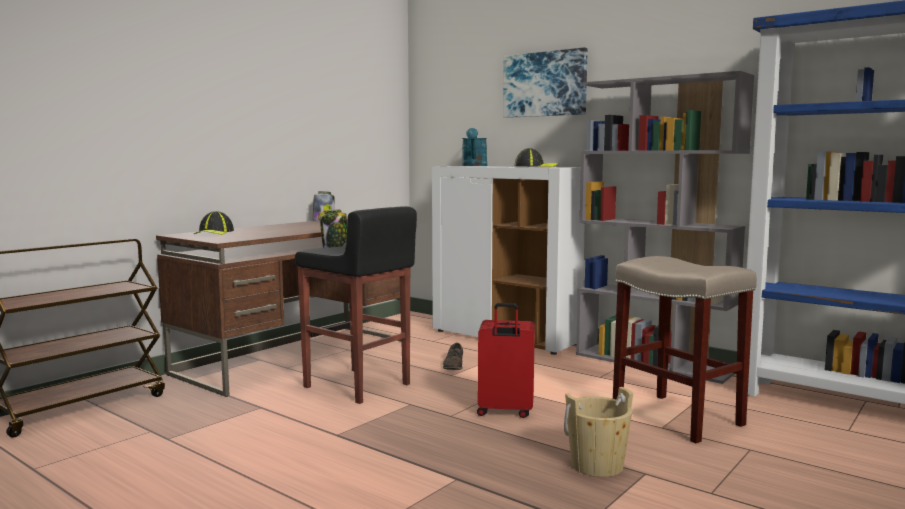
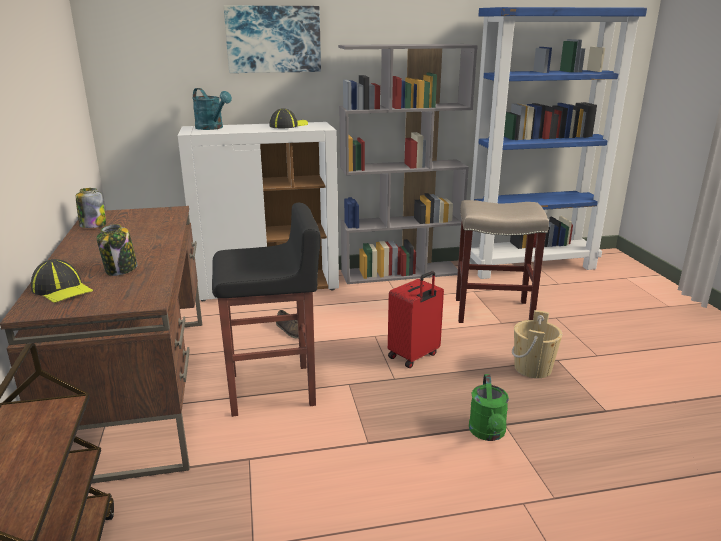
camera: 50 degrees left, 15 degrees up
jar [320,209,348,248] -> jar moved to [97,224,137,276]
none -> green watering can [469,374,509,441]

